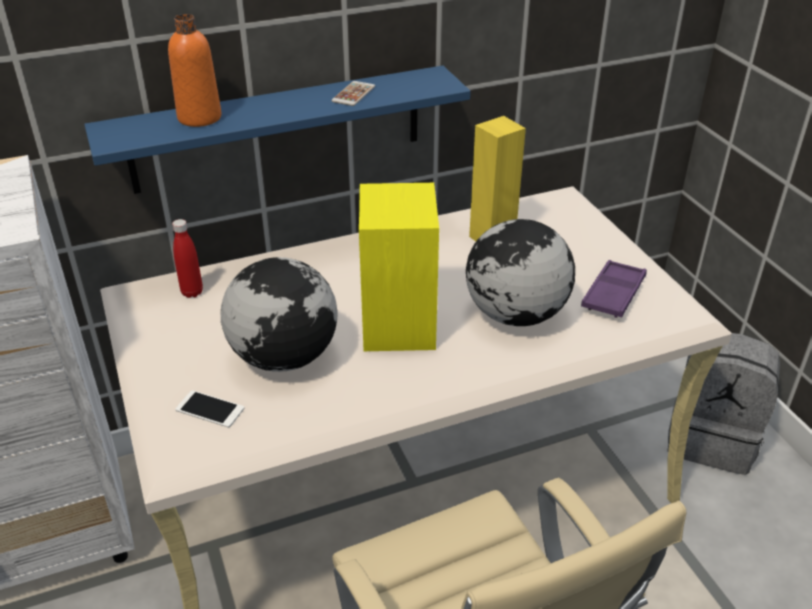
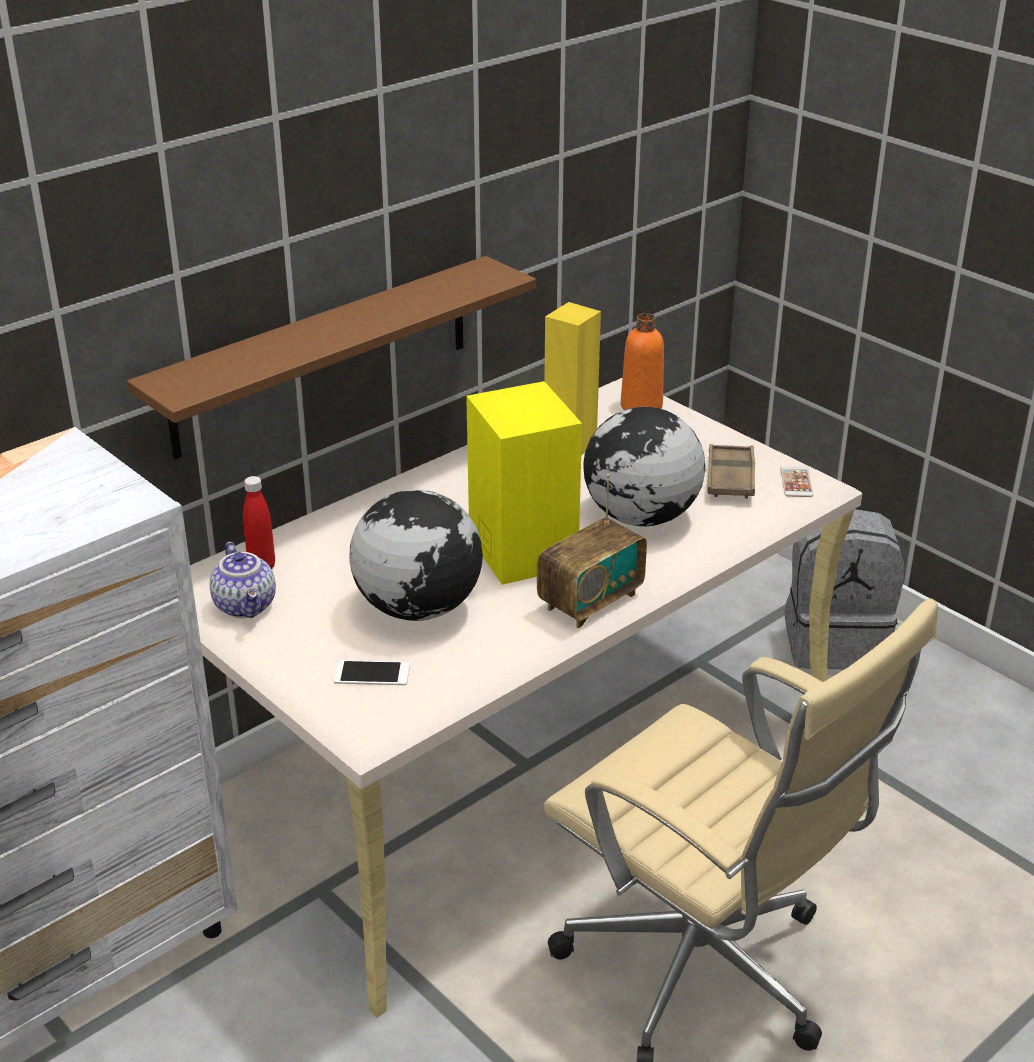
camera: 20 degrees left, 5 degrees down
blue shelf [84,66,471,194] -> brown shelf [127,256,536,459]
orange bottle [168,14,222,127] -> orange bottle moved to [621,313,664,410]
phone [331,81,375,106] -> phone moved to [780,466,813,497]
purple tray [581,260,647,318] -> brown tray [707,444,755,499]
none -> teapot [209,542,276,618]
none -> radio [537,474,647,628]

